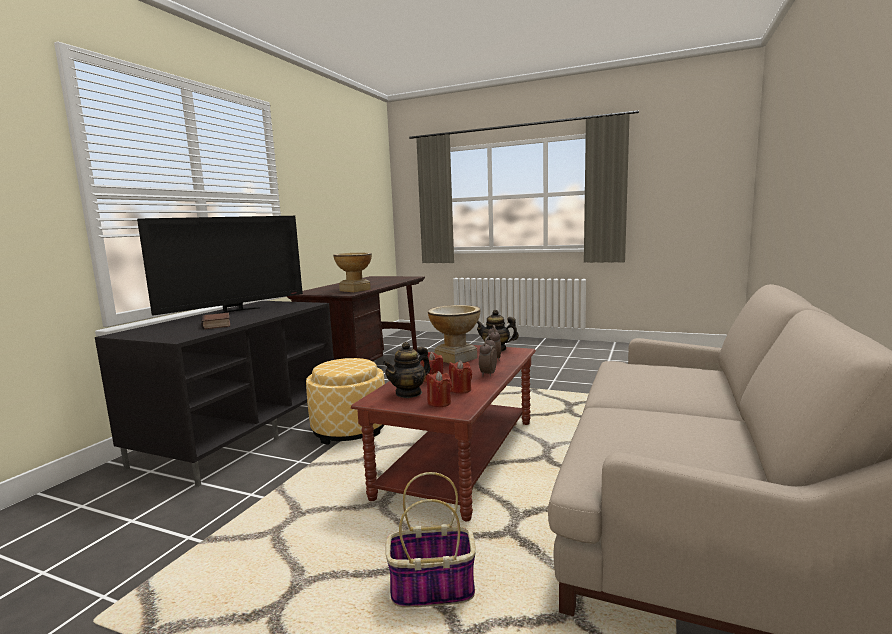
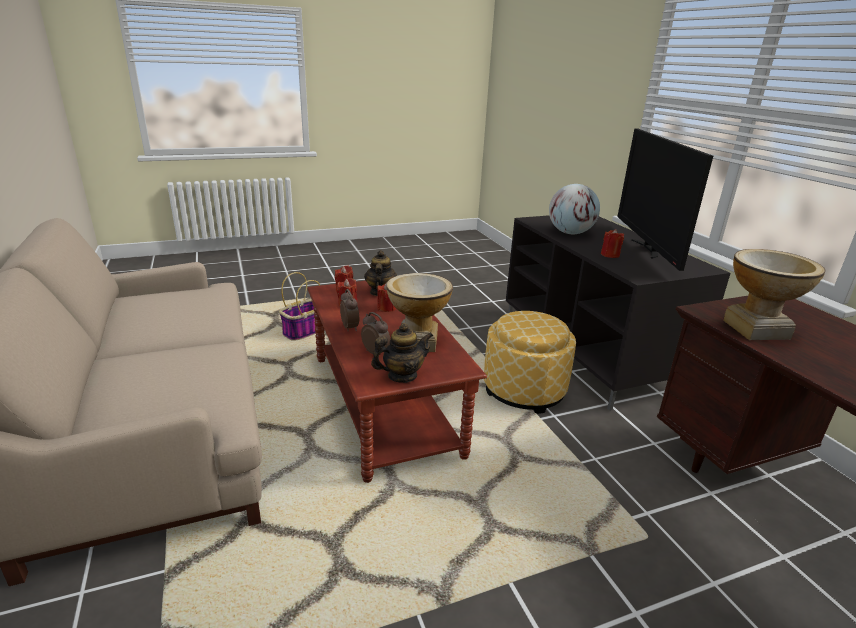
camera: 135 degrees right, 15 degrees up
book [201,313,230,330] -> globe [549,184,600,234]
none -> red candle [601,229,624,258]

